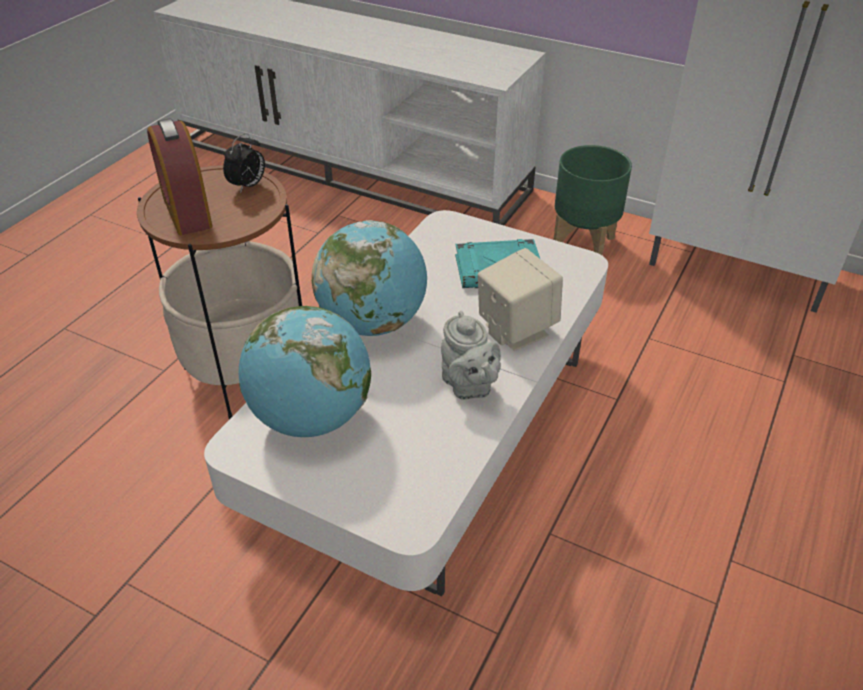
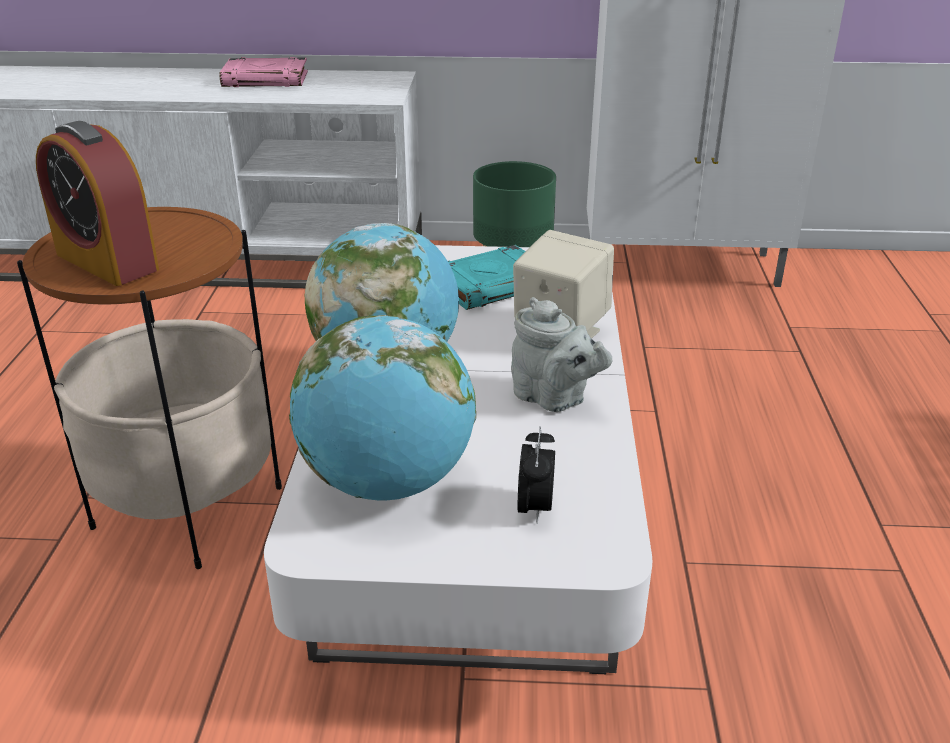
camera: 25 degrees left, 10 degrees down
alarm clock [223,133,265,193] -> alarm clock moved to [517,426,555,523]
none -> pink book [219,57,308,87]

